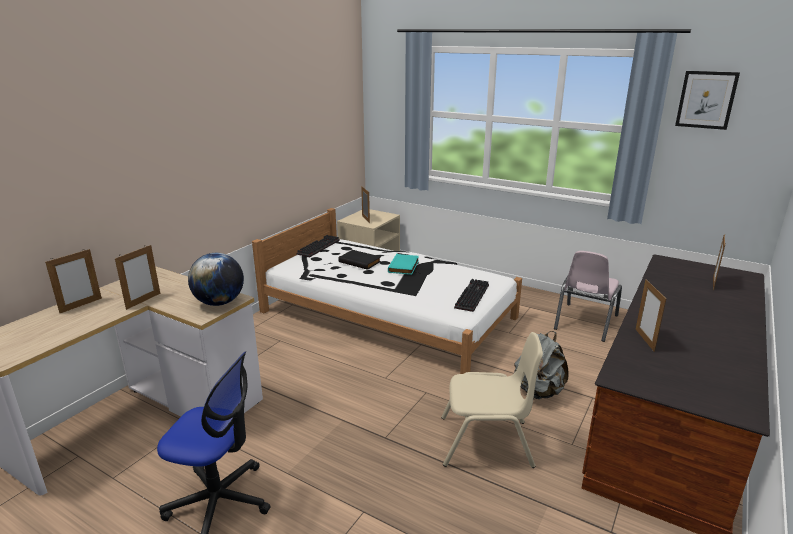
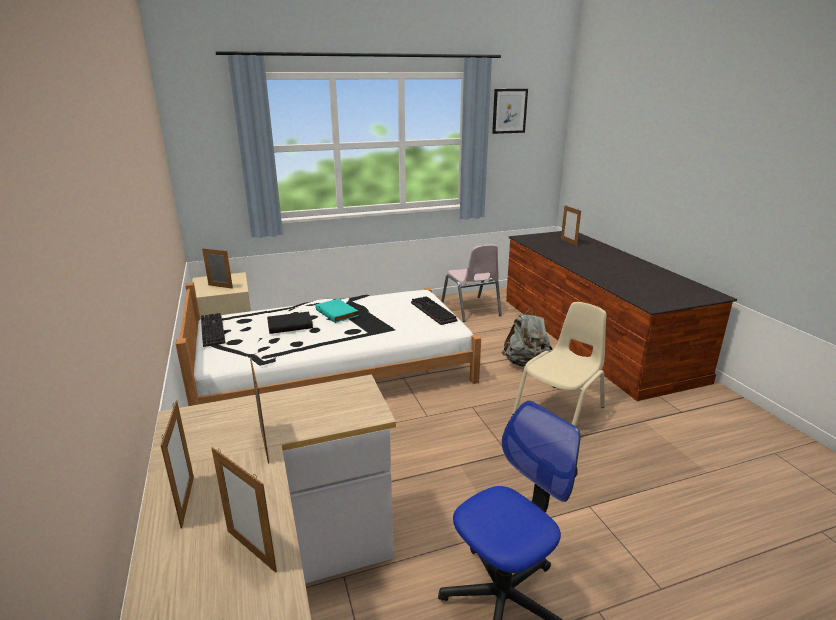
camera: 50 degrees left, 0 degrees up
globe [188,253,244,306] -> none
picture frame [636,279,666,352] -> picture frame moved to [211,447,277,573]

